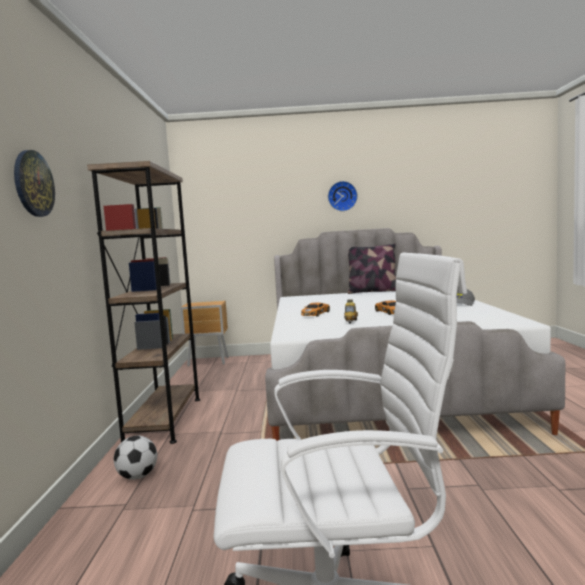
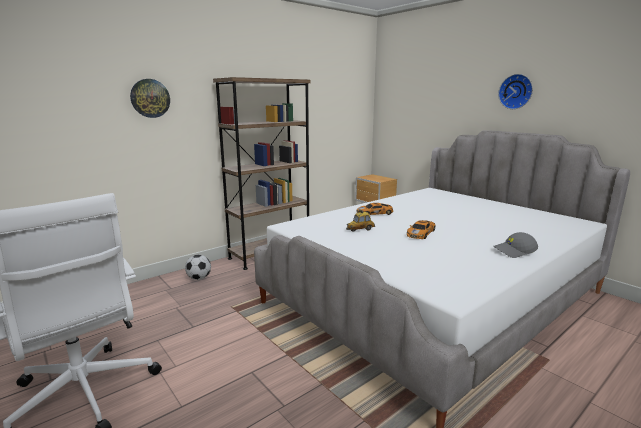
camera: 50 degrees right, 10 degrees up
pillow [348,244,396,294] -> none

